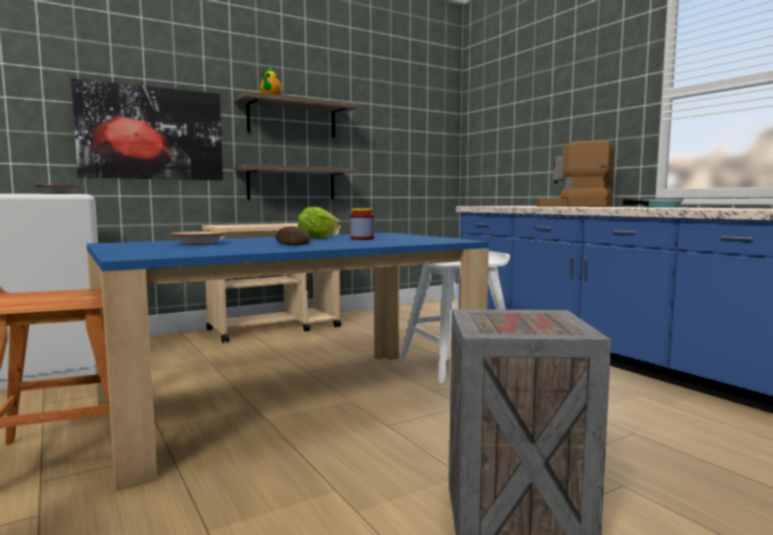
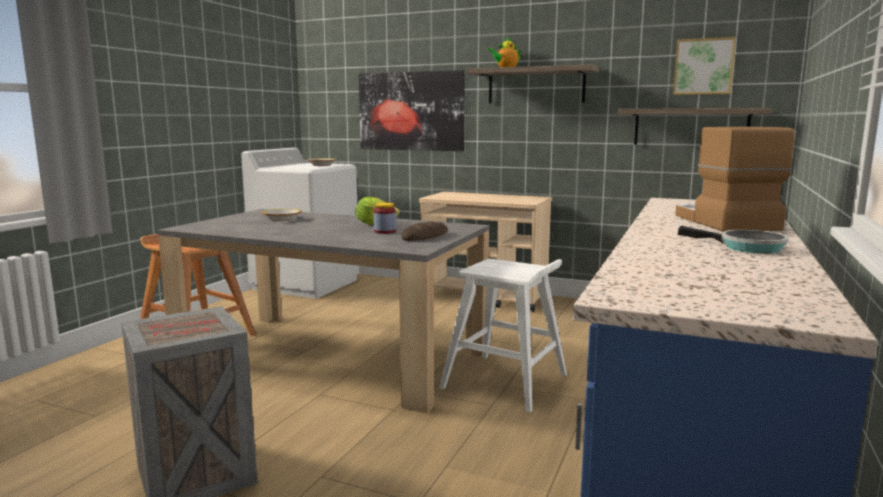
camera: 55 degrees right, 5 degrees up
blue dining table [87,233,489,491] -> grey dining table [157,209,489,414]
shelf [234,164,358,199] -> shelf moved to [618,108,771,144]
bread [276,227,310,245] -> bread moved to [401,221,448,241]
none -> picture [673,37,736,95]

